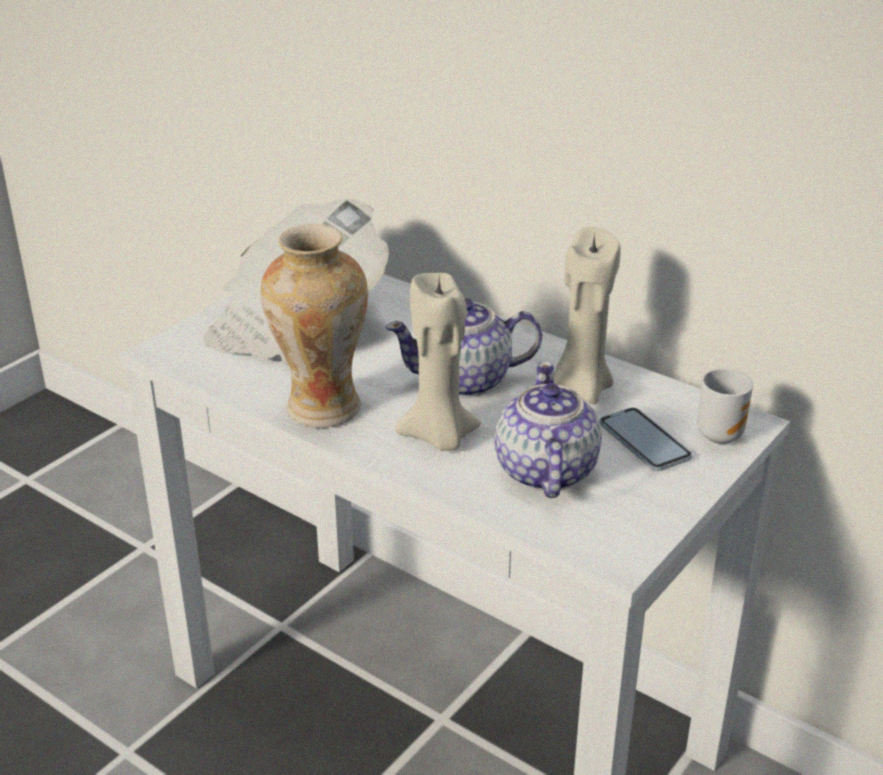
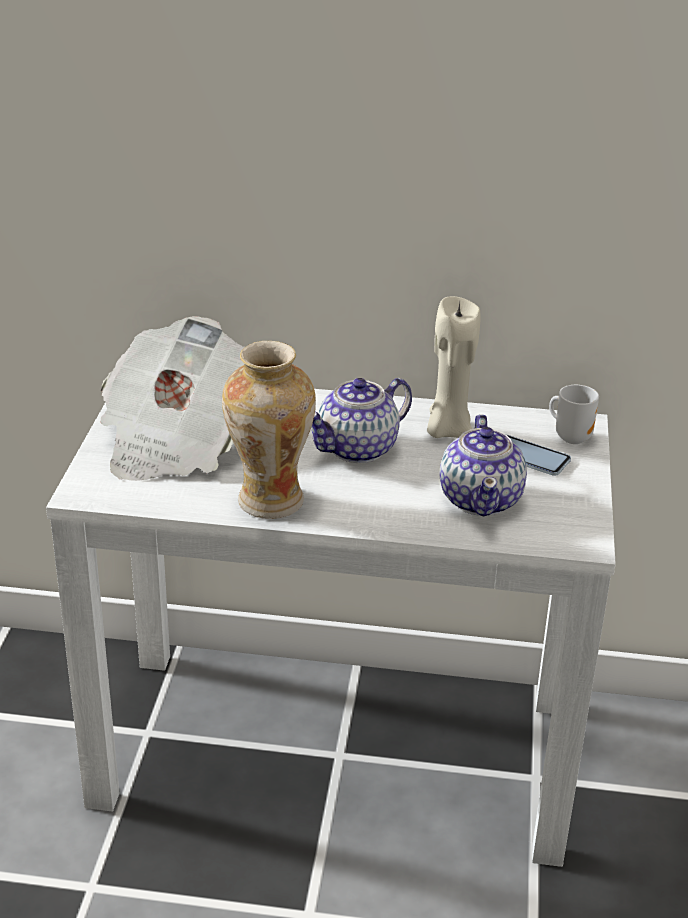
camera: 30 degrees left, 0 degrees up
beige candle [395,273,481,451] -> none
teapot [495,361,602,498] -> teapot turned 150 degrees counterclockwise [440,414,527,517]

